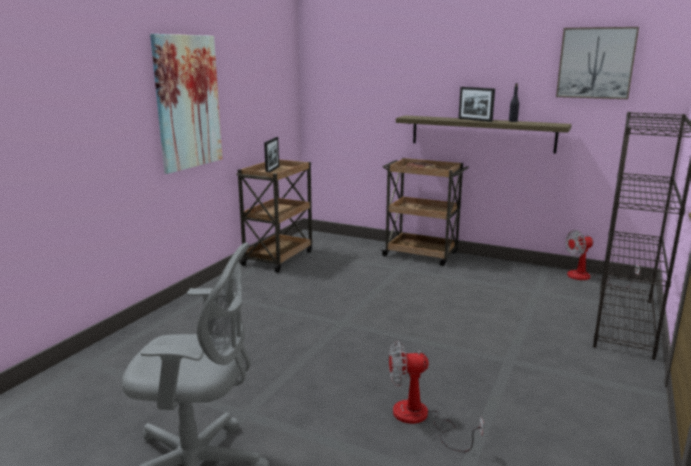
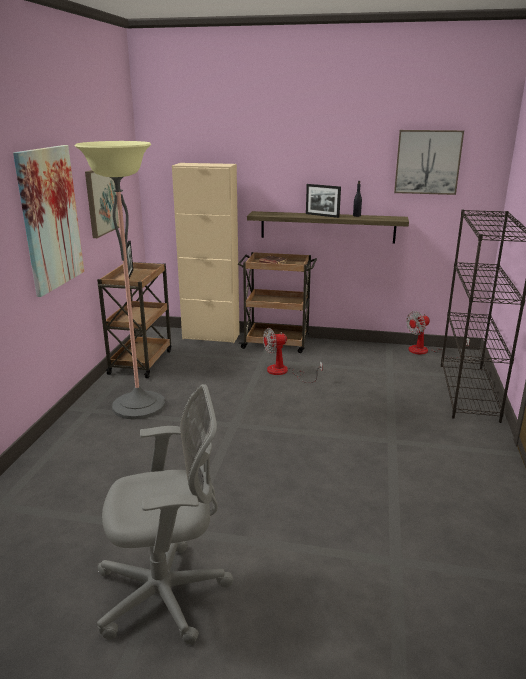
camera: 15 degrees left, 5 degrees up
fan [389,341,484,452] -> fan moved to [263,328,323,383]
none -> floor lamp [75,141,165,420]
none -> picture [85,170,123,238]
none -> beige cabinet [172,163,240,343]

